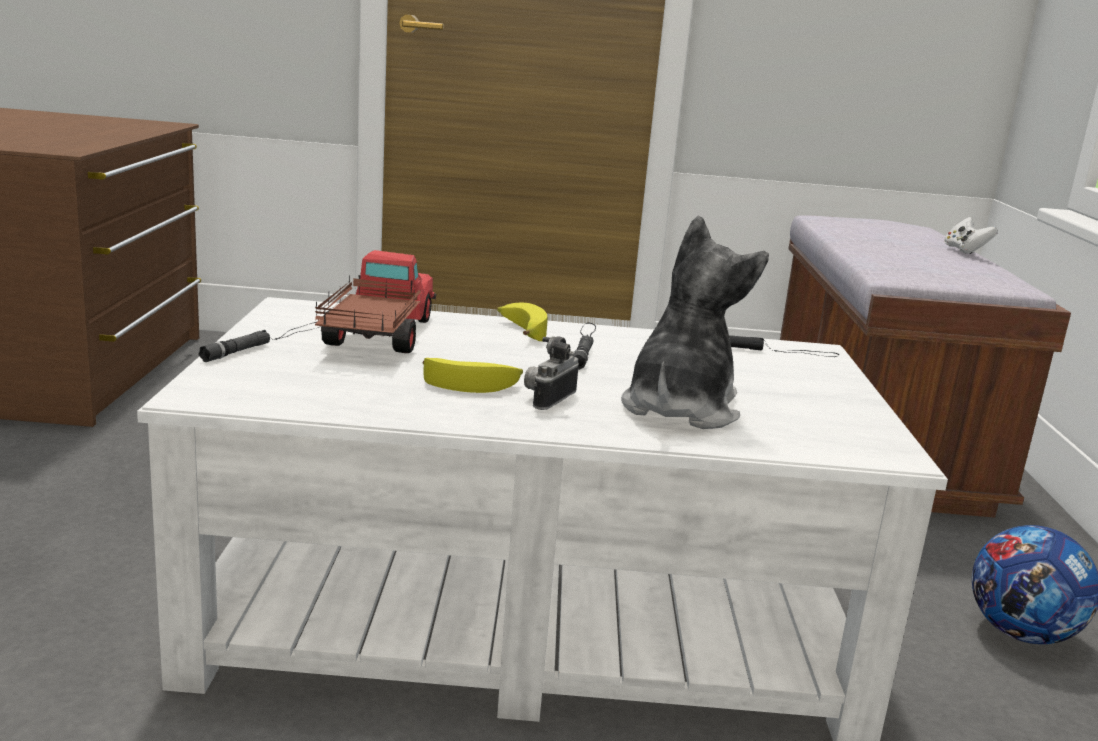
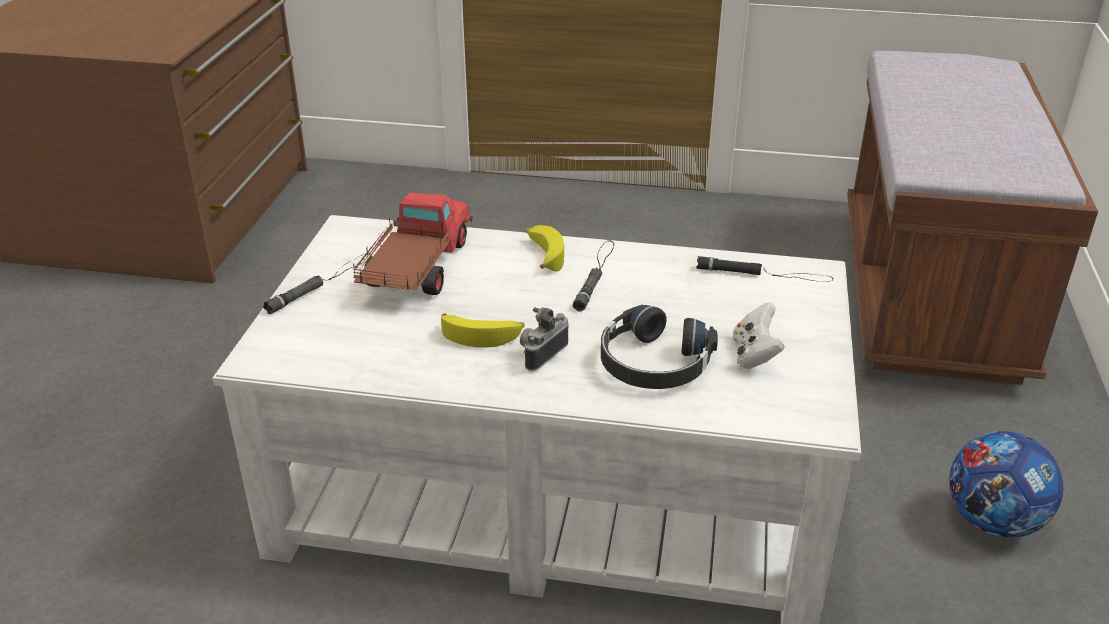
camera: 10 degrees right, 15 degrees up
plush toy [621,215,769,429] -> black headphones [601,305,718,389]
white game controller [944,217,998,254] -> white game controller moved to [733,302,785,369]

